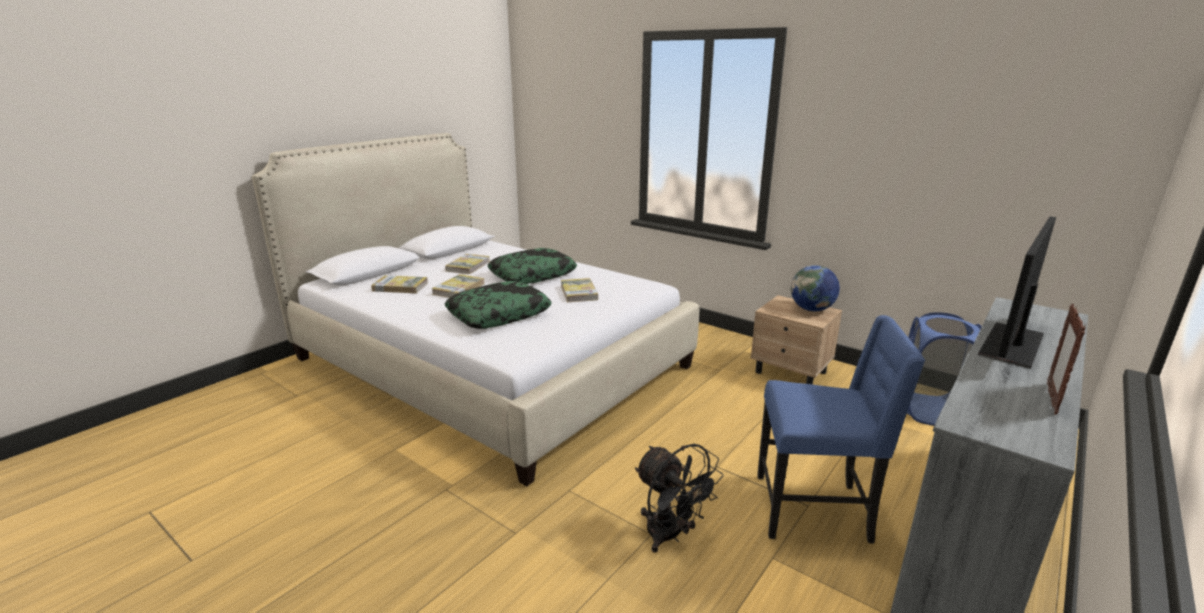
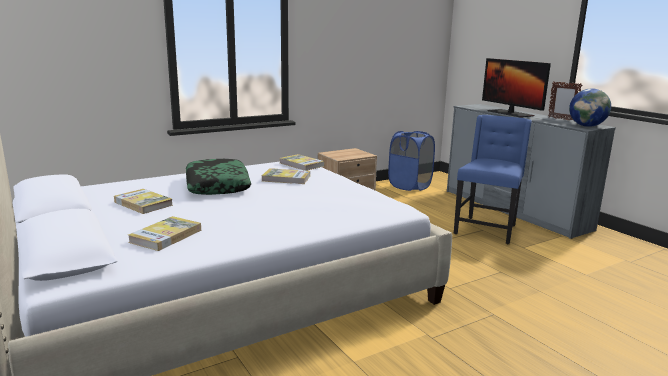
camera: 70 degrees left, 5 degrees down
book [431,274,485,298] -> book moved to [280,154,324,171]
pillow [445,281,552,329] -> none
black fan [635,444,724,553] -> none
globe [791,265,840,311] -> globe moved to [569,88,611,127]

